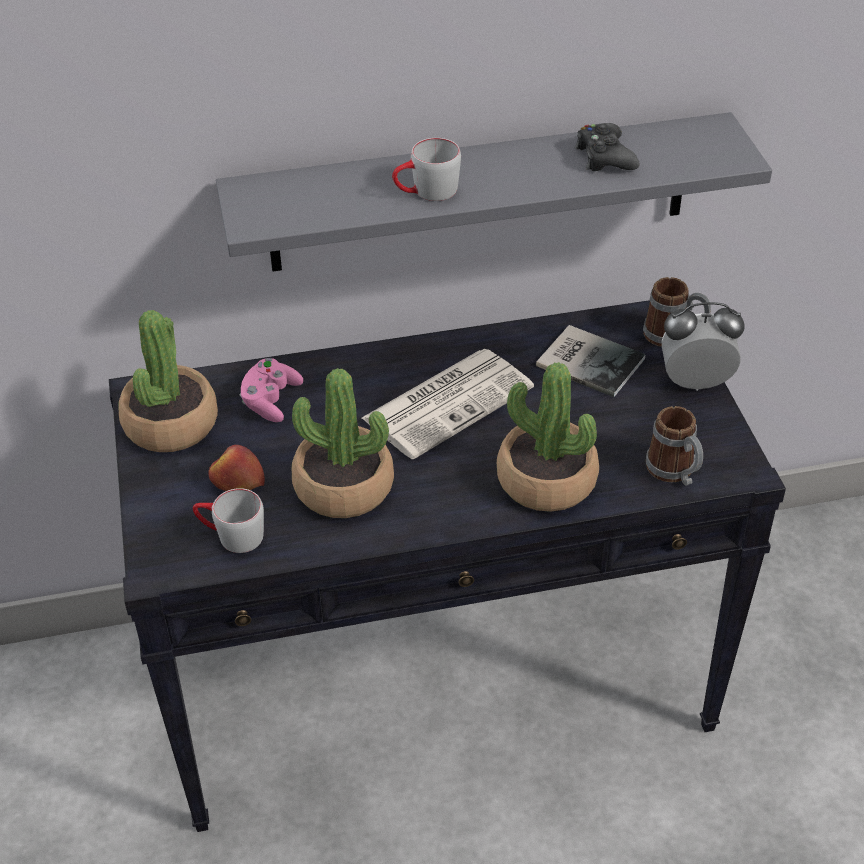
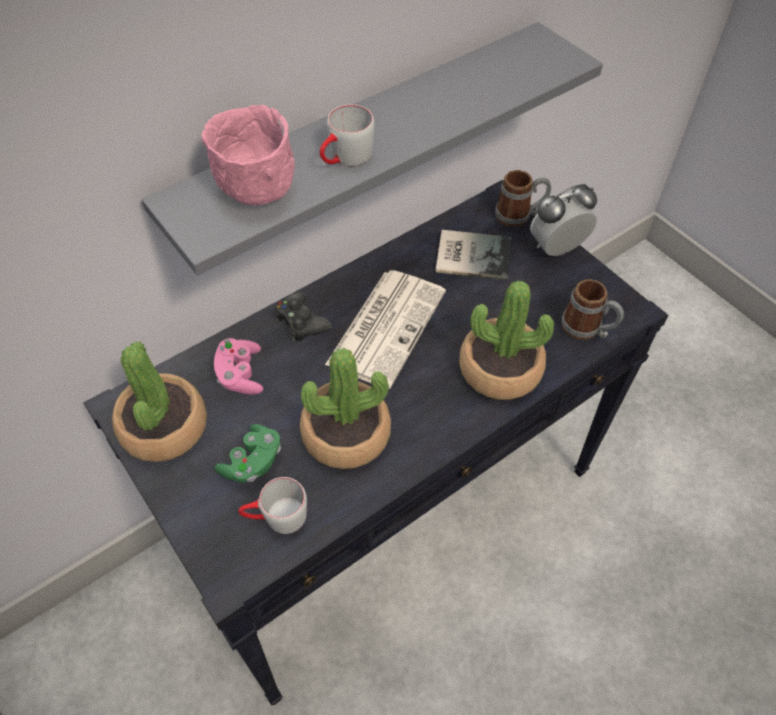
camera: 25 degrees left, 10 degrees up
apple [209,445,265,491] -> green game controller [215,424,281,483]
black game controller [575,123,640,171] -> black game controller moved to [275,292,332,342]
none -> pink bowl [201,105,295,205]

